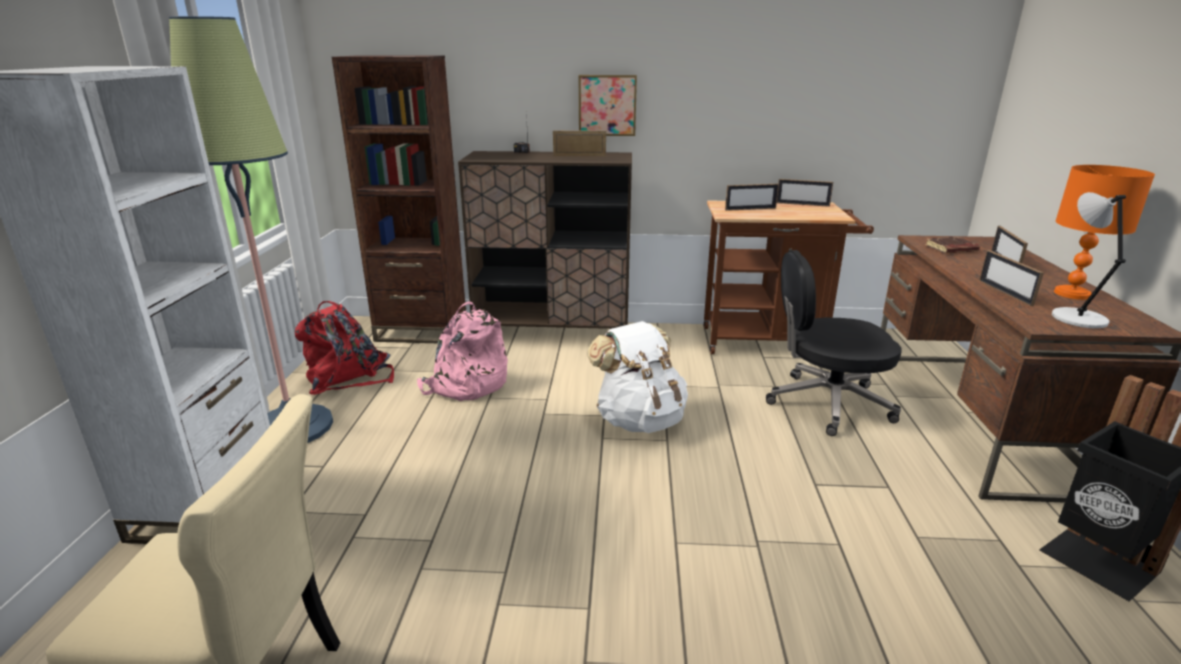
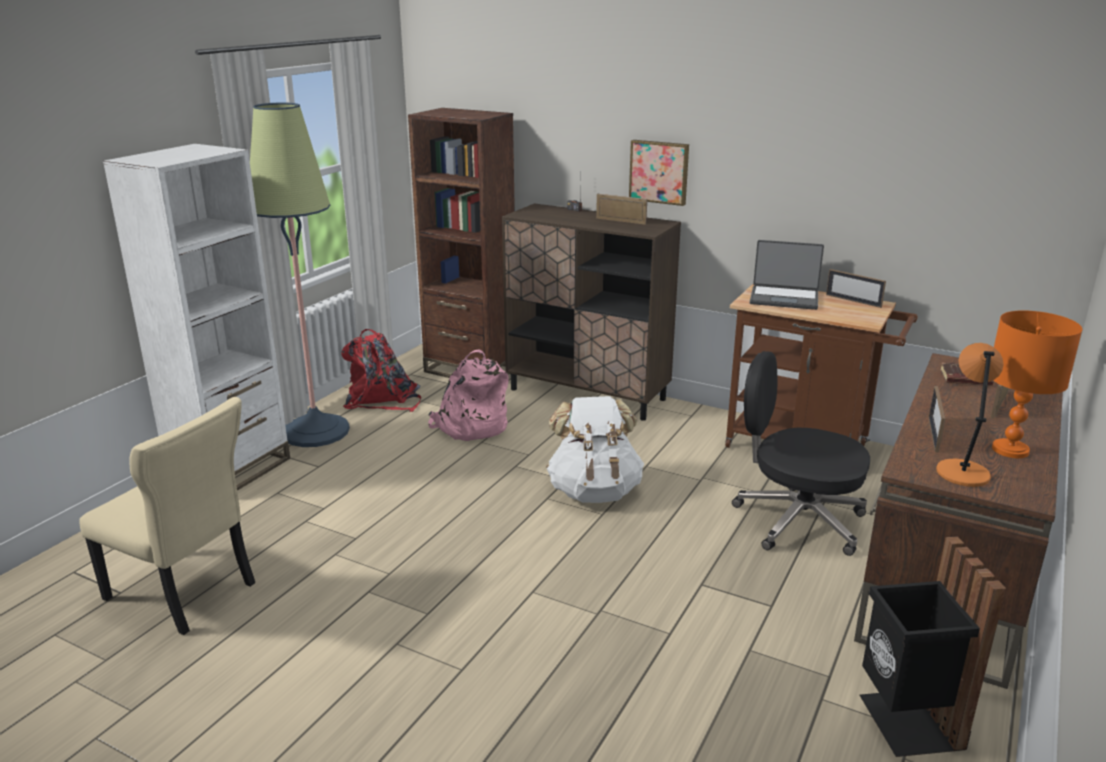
camera: 25 degrees right, 0 degrees up
picture frame [725,184,779,211] -> laptop [750,240,824,310]
grey table lamp [1052,192,1126,329] -> orange table lamp [936,343,1004,487]

